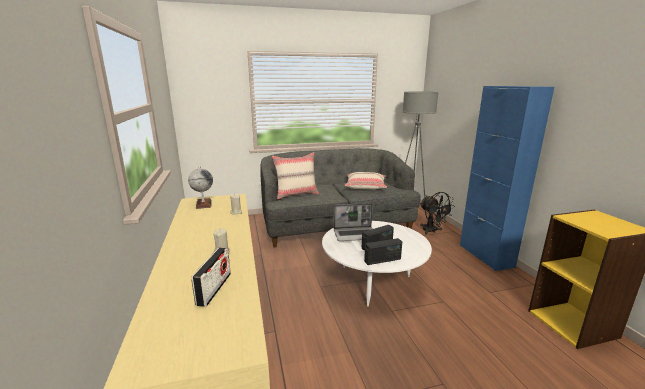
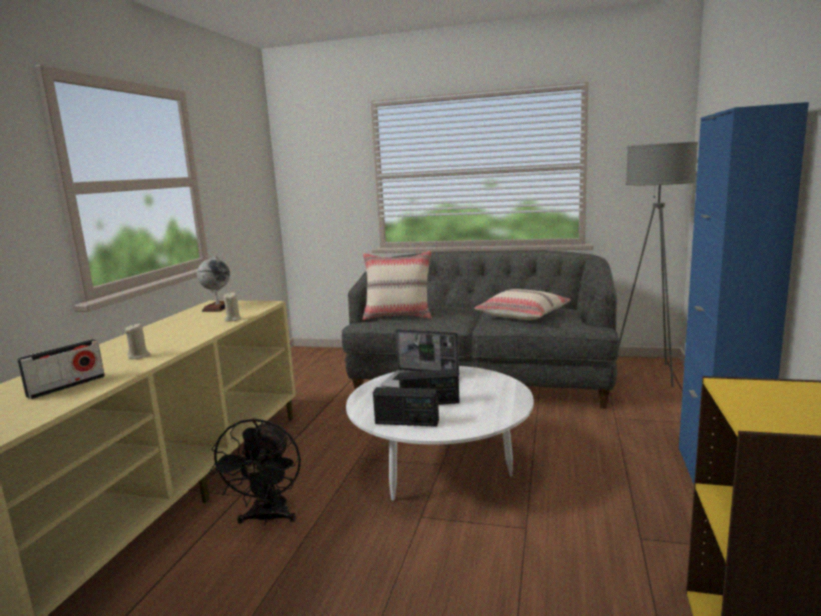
camera: 30 degrees right, 5 degrees down
black fan [420,192,455,234] -> black fan moved to [209,418,301,525]

